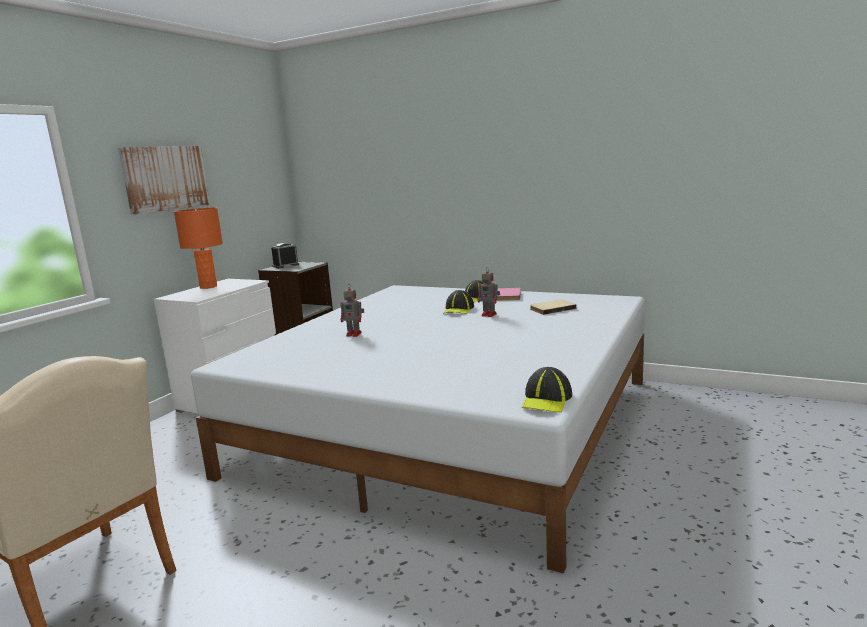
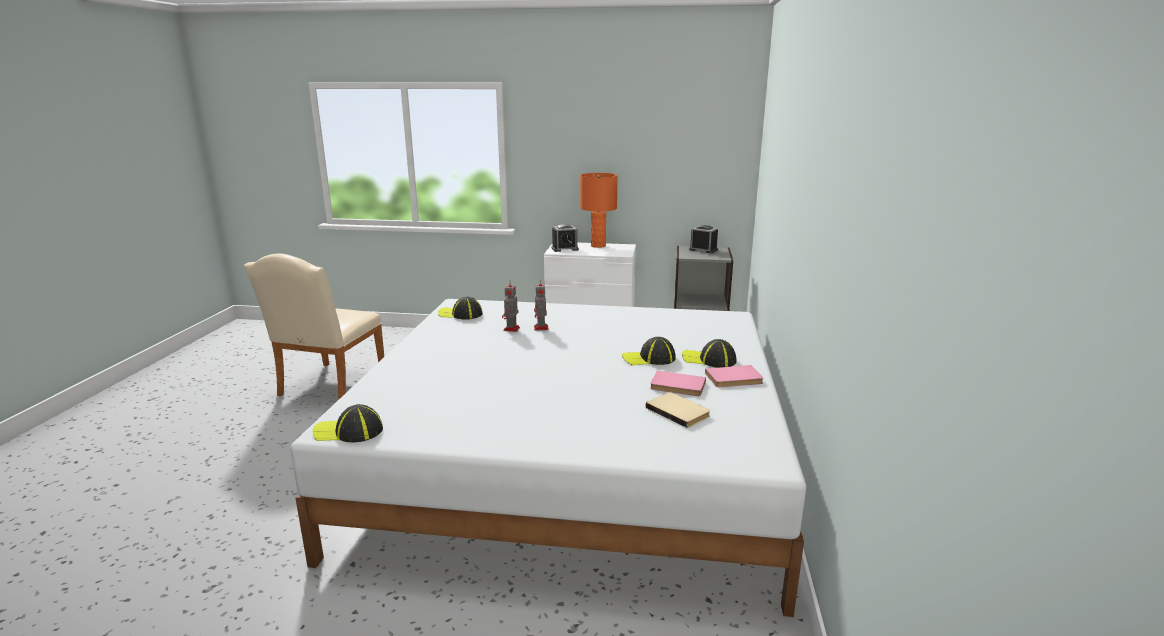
camera: 70 degrees right, 5 degrees up
picture [118,146,210,215] -> none
toy robot [477,267,500,317] -> toy robot moved to [502,281,520,332]
none -> cap [438,296,483,319]
none -> alarm clock [551,224,579,252]
none -> pink book [650,371,706,396]

